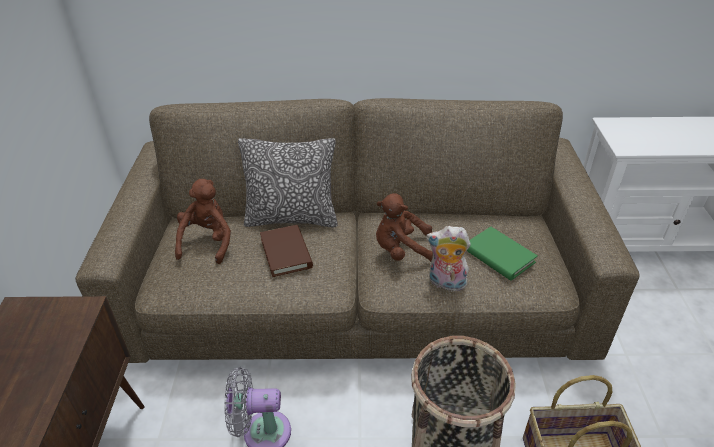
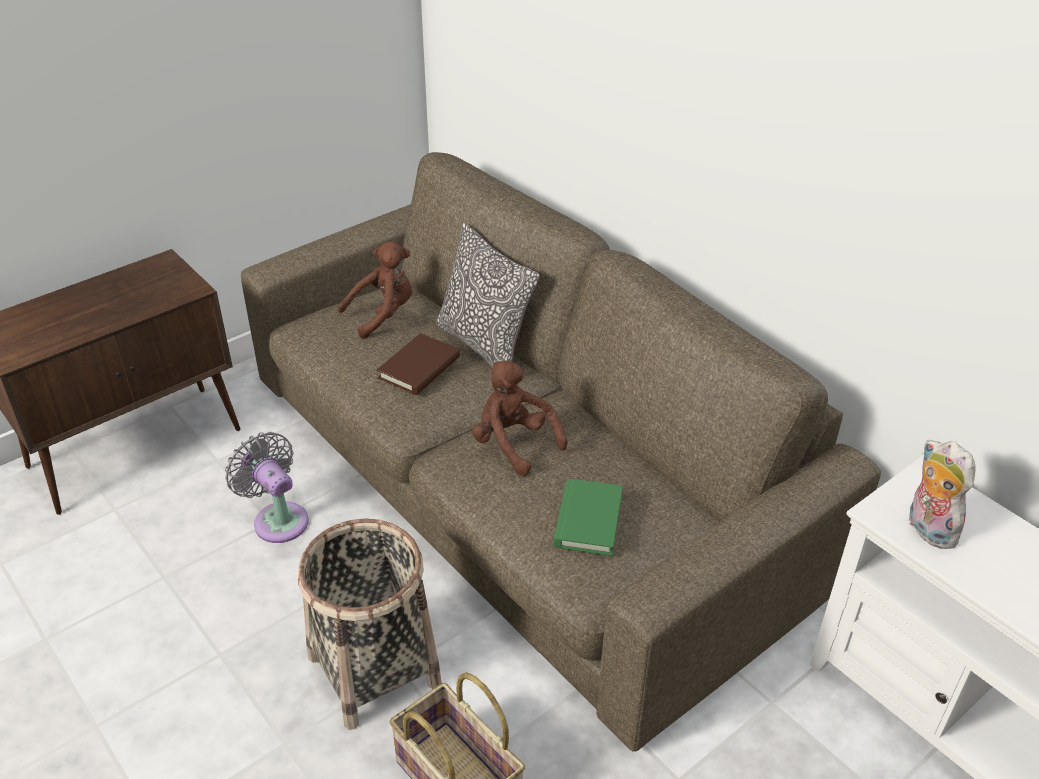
camera: 50 degrees right, 0 degrees up
plush toy [426,226,471,291] -> plush toy moved to [907,440,976,549]

